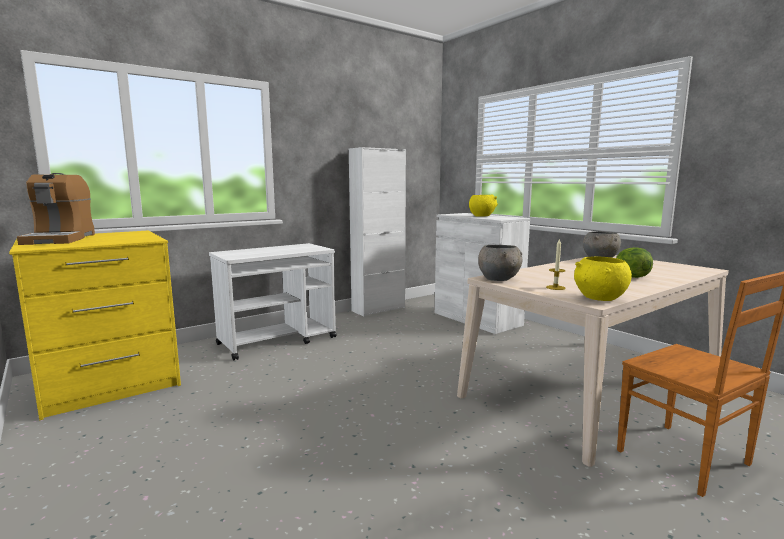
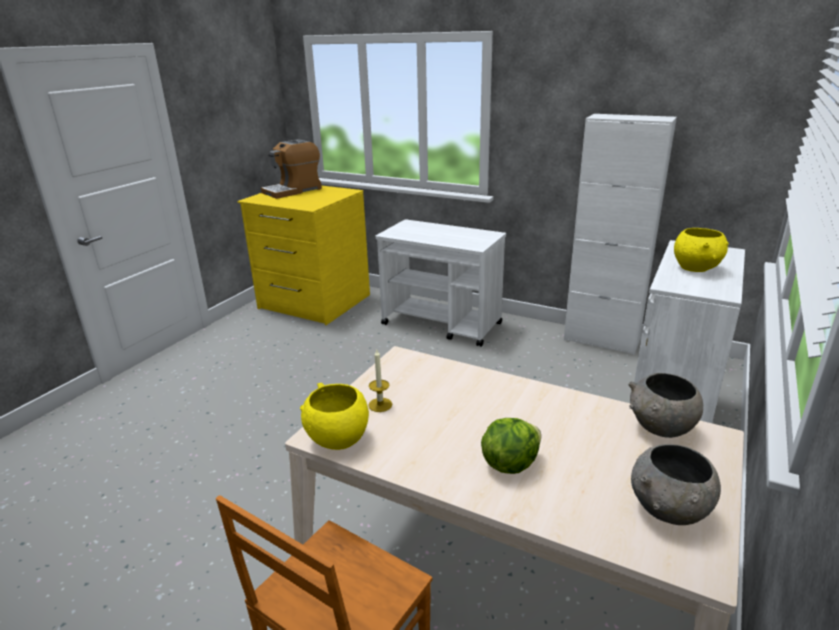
camera: 65 degrees right, 15 degrees up
grey bowl [478,245,522,281] -> grey bowl moved to [631,444,721,525]

